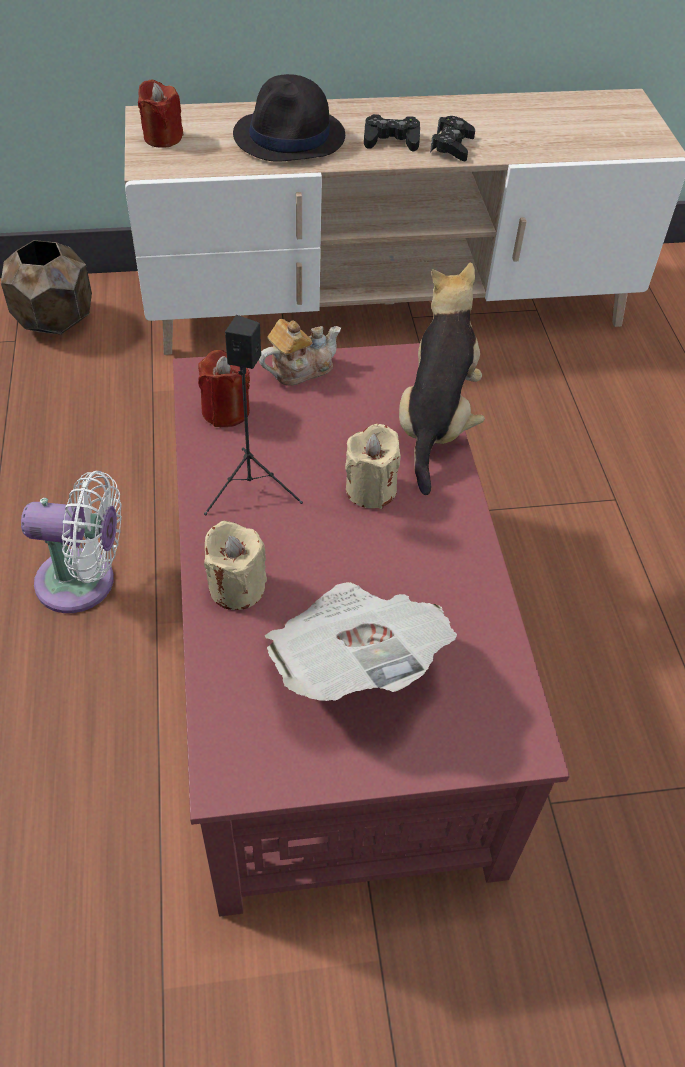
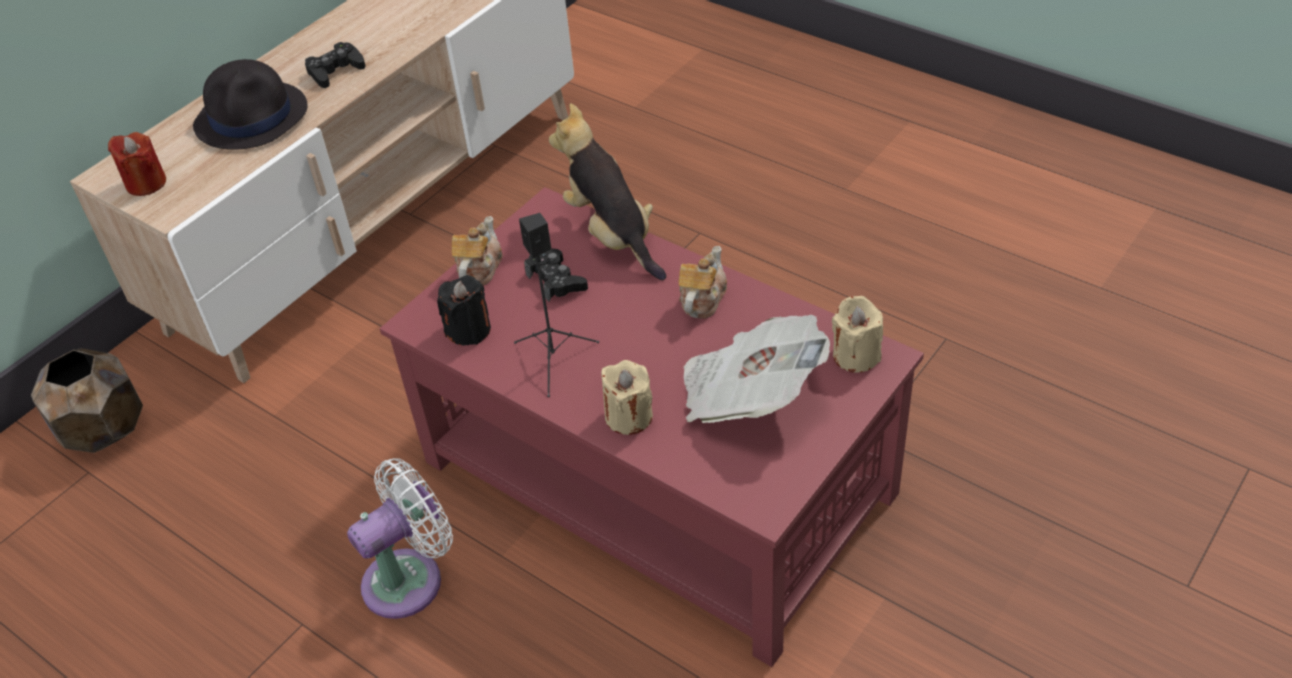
camera: 40 degrees left, 5 degrees down
red candle [198,350,250,427] -> black candle [437,275,491,346]
beige candle [345,424,401,509] -> beige candle moved to [832,296,883,373]
black game controller [430,116,475,161] -> black game controller moved to [524,249,588,302]
none -> teapot [679,246,727,319]

